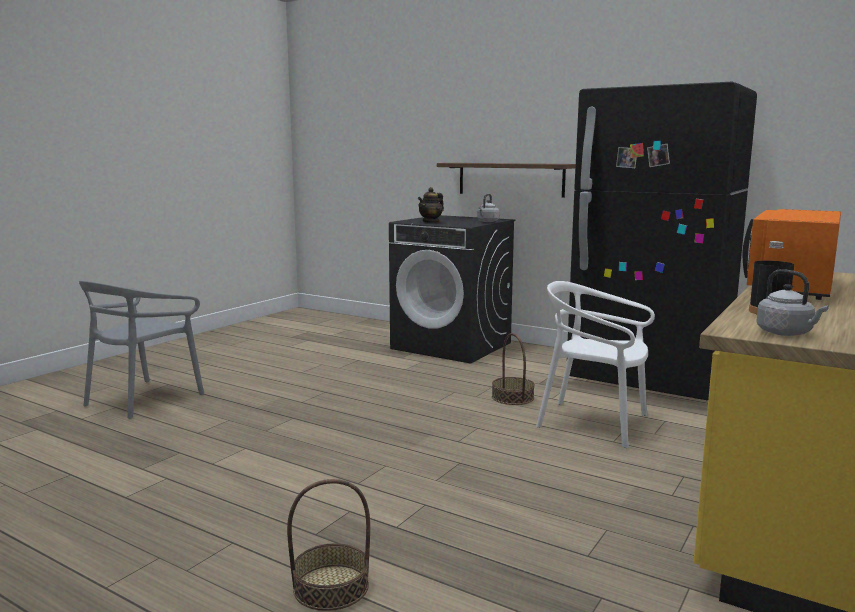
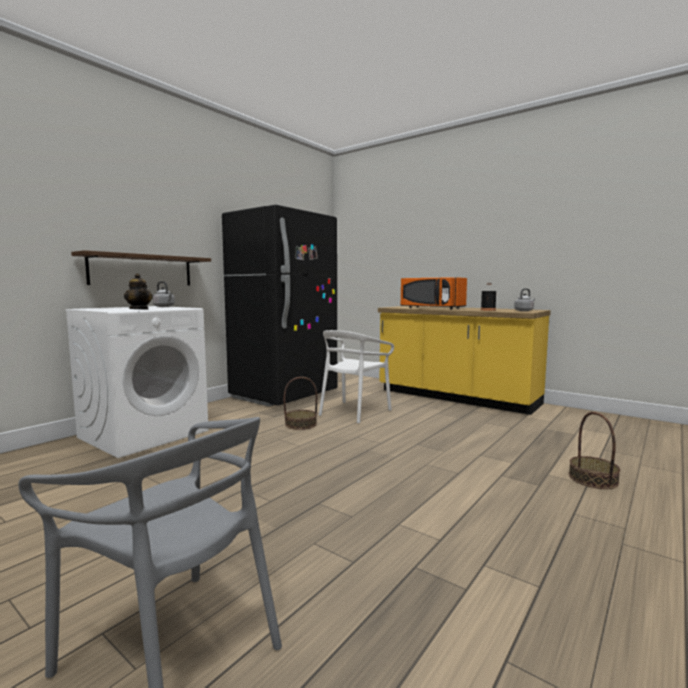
camera: 85 degrees left, 5 degrees down
black washing machine [389,215,515,364] -> white washing machine [65,306,209,458]

